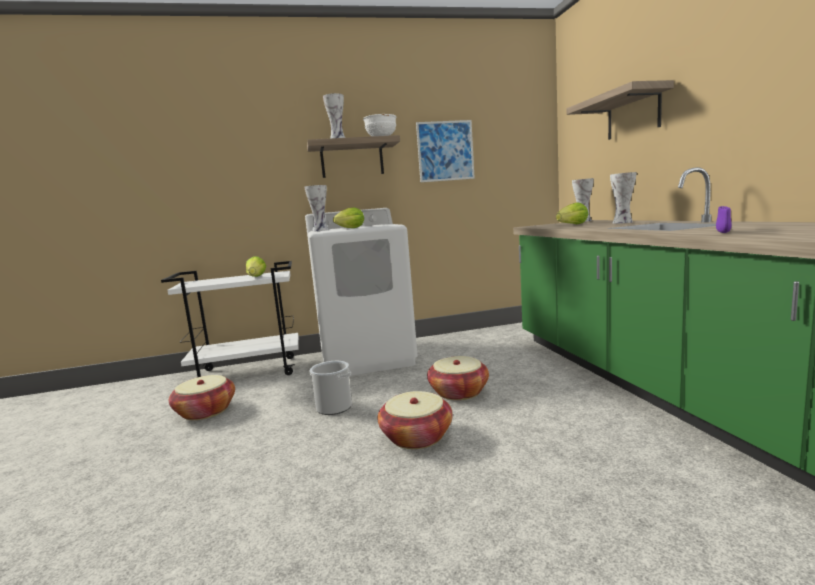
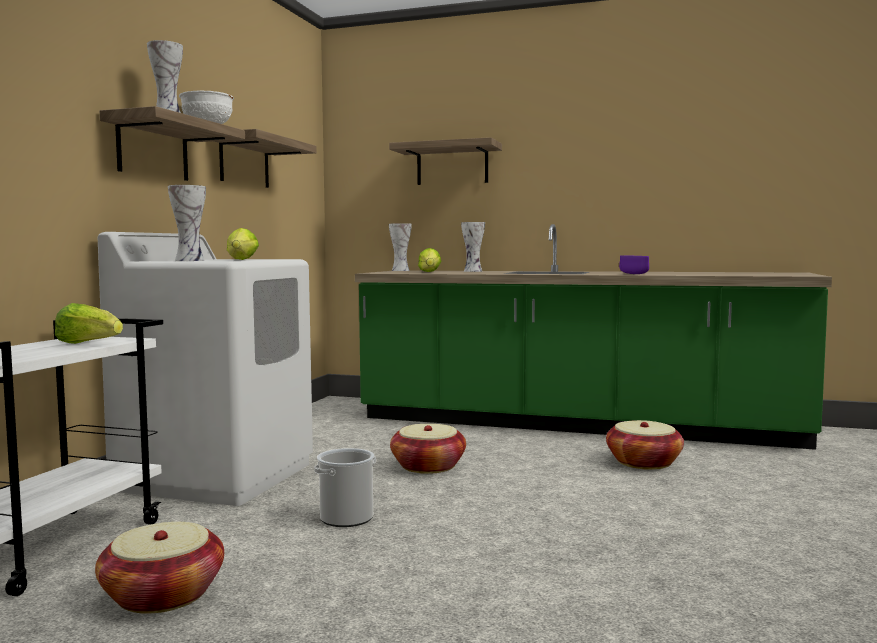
camera: 60 degrees left, 5 degrees down
basket [377,391,453,449] -> basket moved to [606,420,684,470]
picture [416,120,475,182] -> shelf [214,129,317,188]

